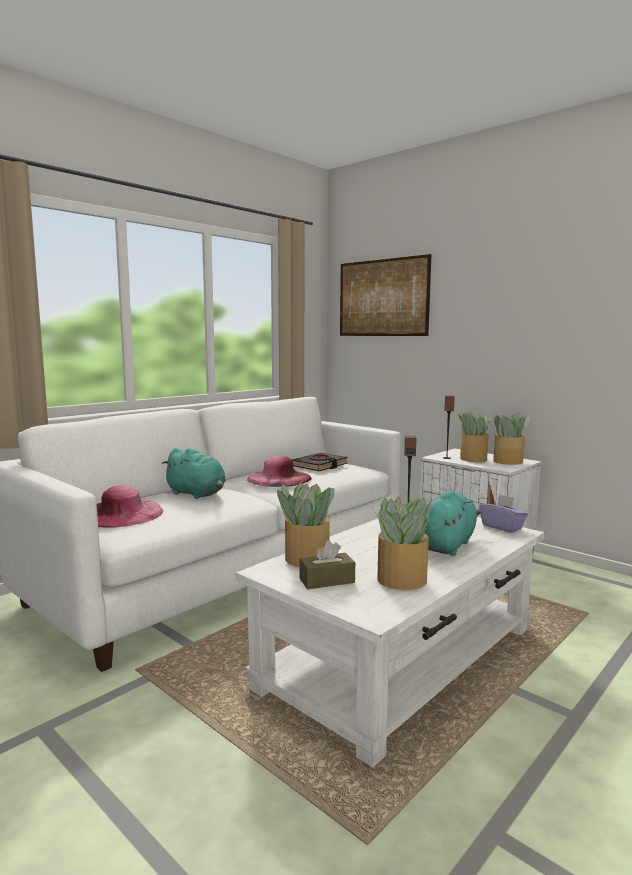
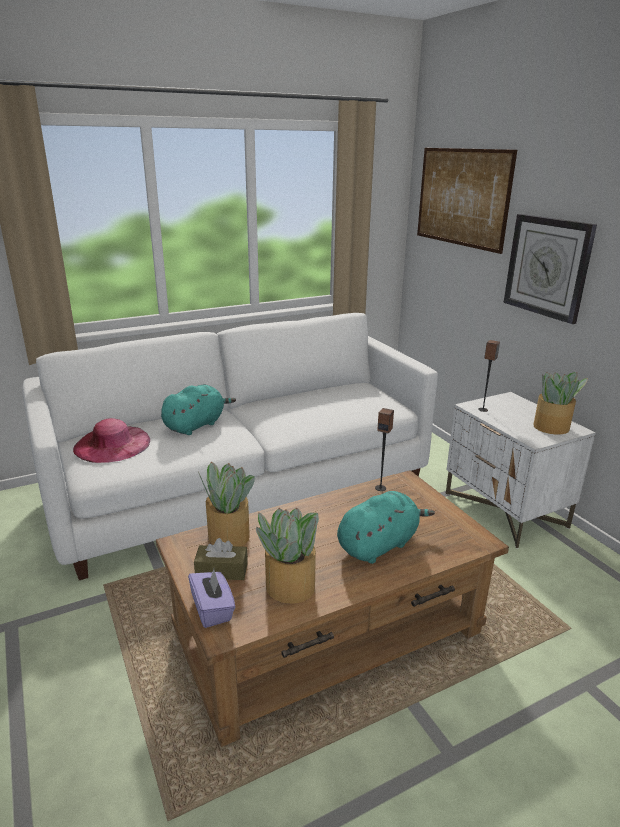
camera: 20 degrees right, 15 degrees up
turquoise plush toy [162,448,226,499] -> turquoise plush toy turned 105 degrees counterclockwise [161,385,236,435]
white coffee table [236,517,545,767] -> brown coffee table [156,470,509,747]
pink hat [247,455,312,487] -> none
black book [292,453,348,471] -> none
potted plant [458,411,492,462] -> none
purple tissue box [479,494,528,533] -> purple tissue box moved to [188,569,235,628]
none -> wall clock [504,214,597,324]

